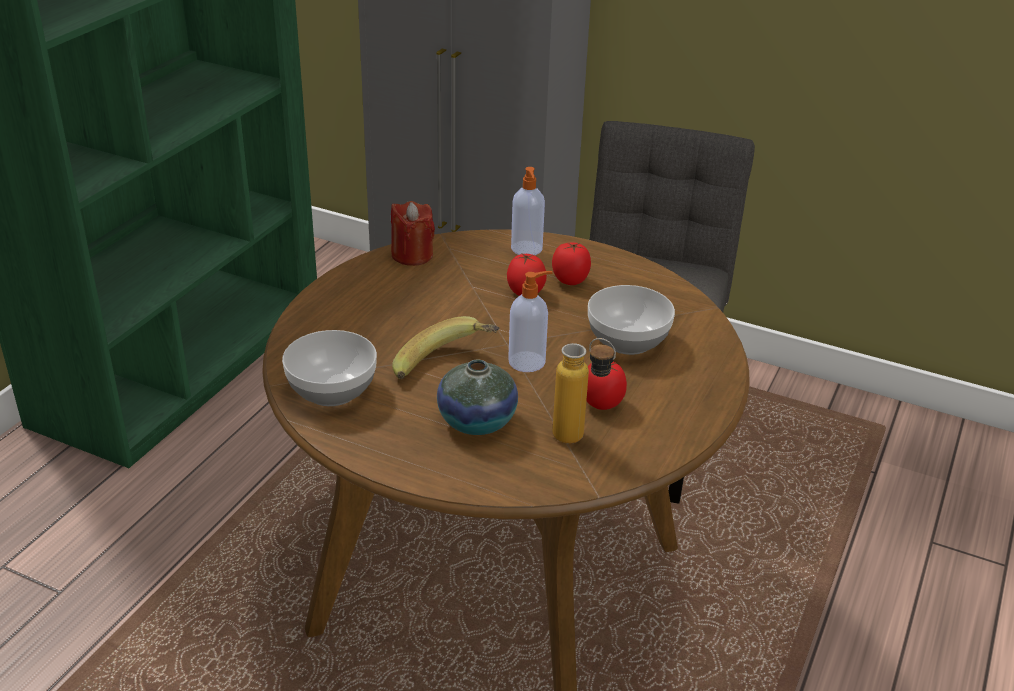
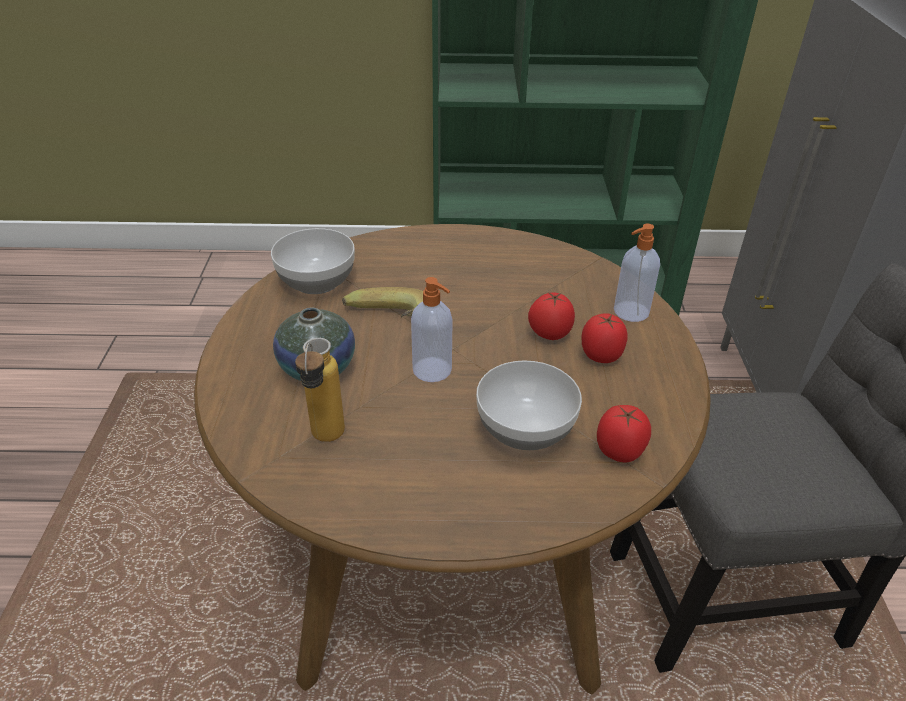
camera: 65 degrees right, 5 degrees up
red candle [391,201,435,266] -> none
tomato [586,362,627,410] -> tomato moved to [597,405,651,462]

